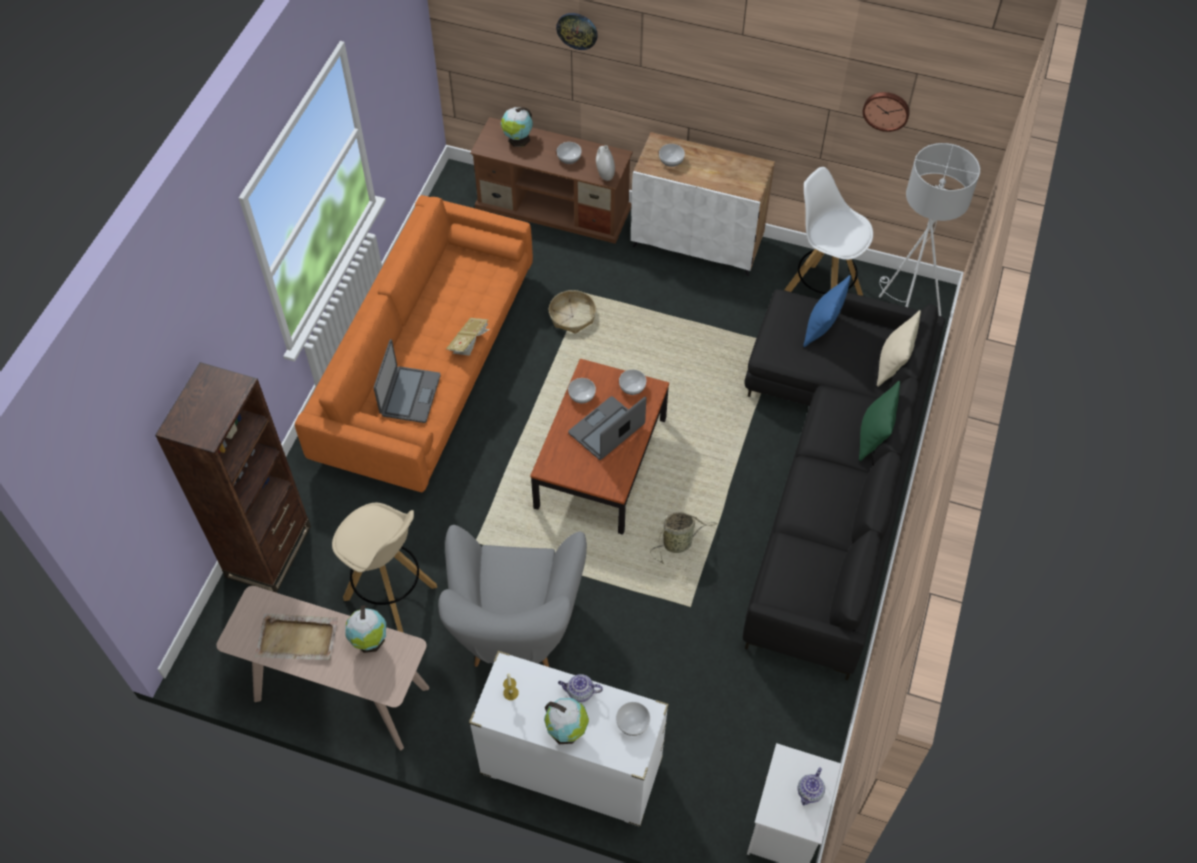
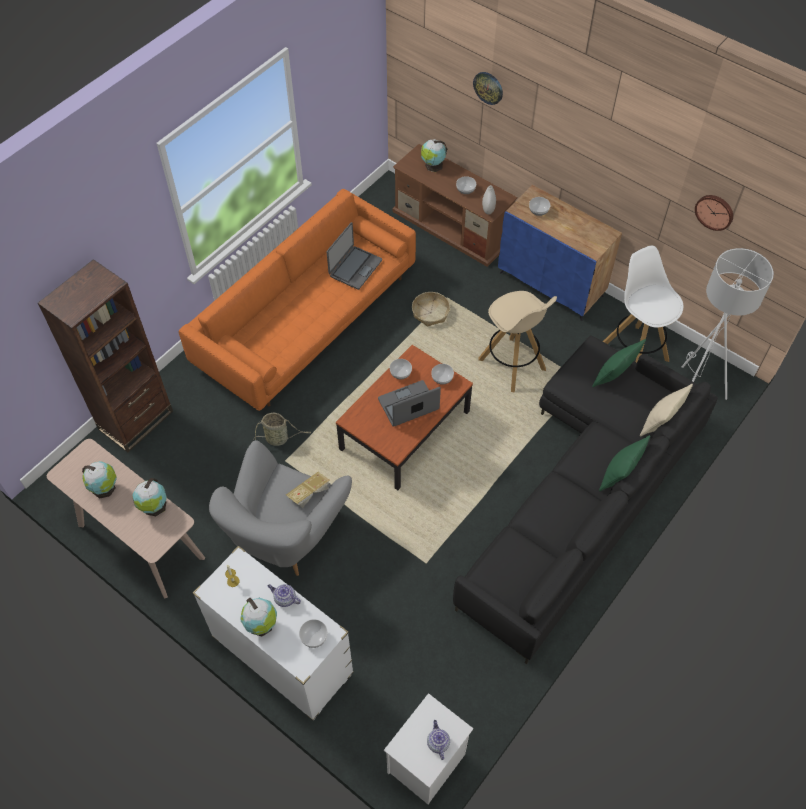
camera: 20 degrees right, 0 degrees up
beige tray [255,614,338,660] -> globe [82,461,117,499]
beige stool [332,503,437,633] -> beige stool moved to [479,291,557,392]
laptop [374,339,441,423] -> laptop moved to [327,222,382,290]
book [446,318,490,356] -> book moved to [286,472,330,508]
white cabinet [631,132,775,276] -> blue cabinet [498,185,622,321]
basket [650,512,717,564] -> basket moved to [253,413,311,446]
teapot [797,768,825,805] -> teapot turned 120 degrees clockwise [427,720,450,760]
blue pillow [803,275,851,347] -> green pillow [592,339,646,387]

